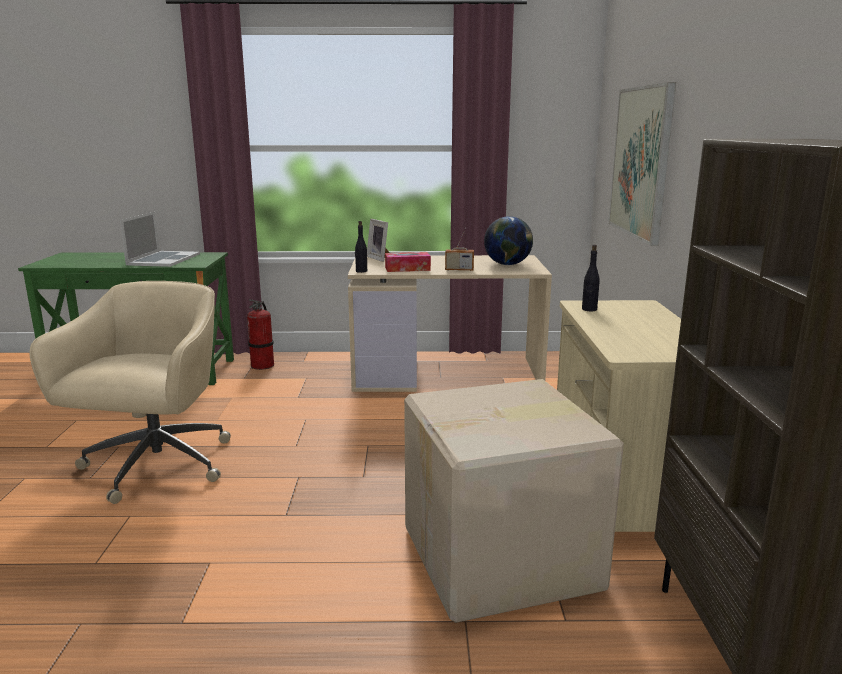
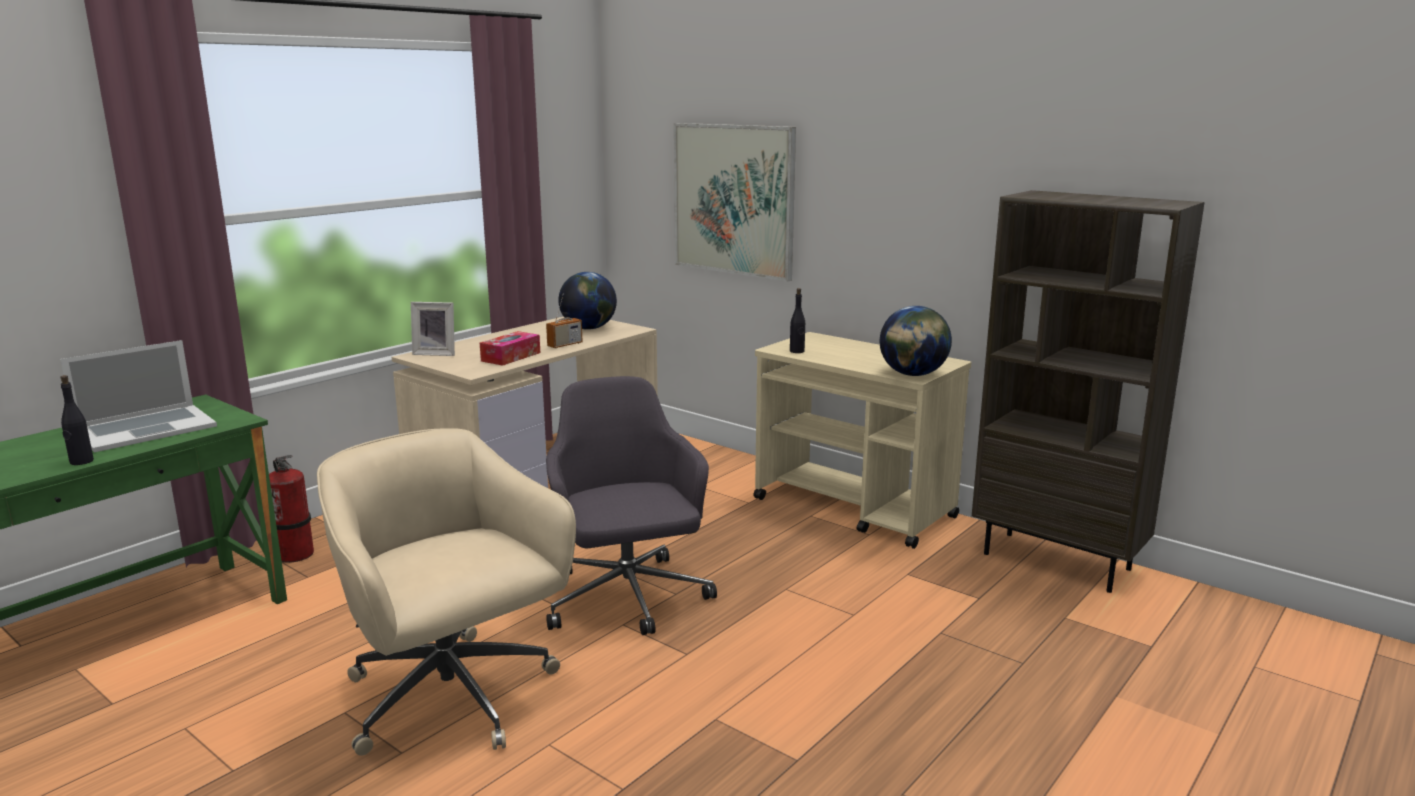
camera: 50 degrees left, 0 degrees up
laptop [120,211,200,267] -> laptop turned 90 degrees clockwise [60,340,217,452]
black bottle [355,221,367,273] -> black bottle moved to [60,375,94,465]
cardboard box [404,379,624,623] -> none
none -> grey office chair [546,376,717,635]
none -> globe [880,306,952,376]

